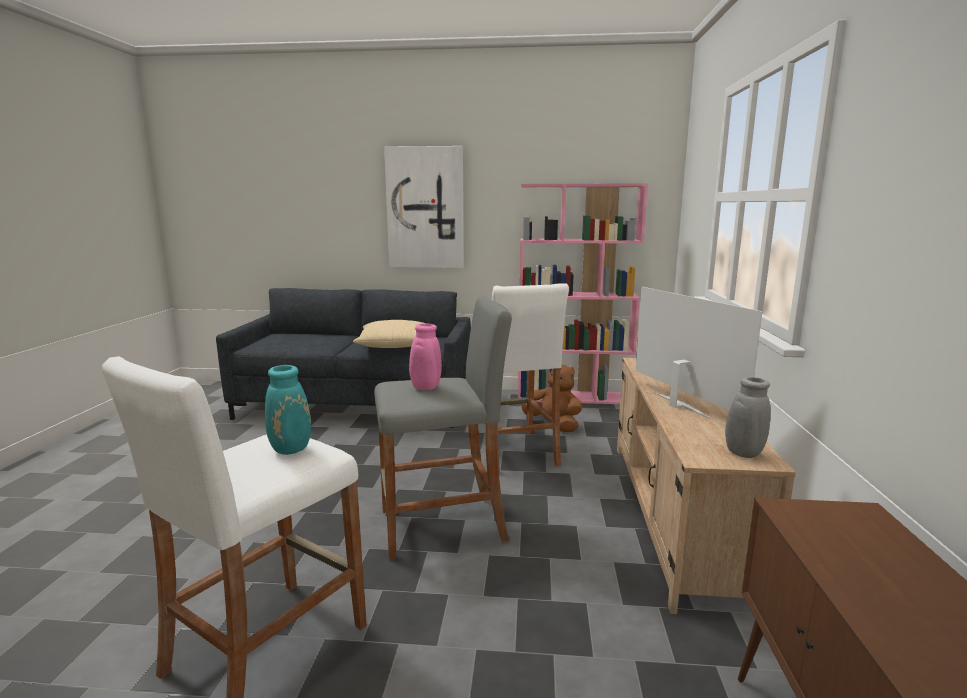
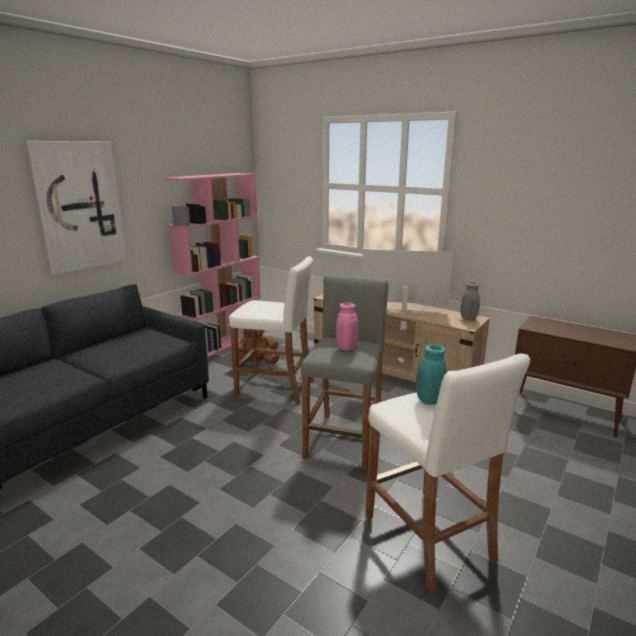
camera: 60 degrees left, 5 degrees up
beige pillow [353,320,426,348] -> none

